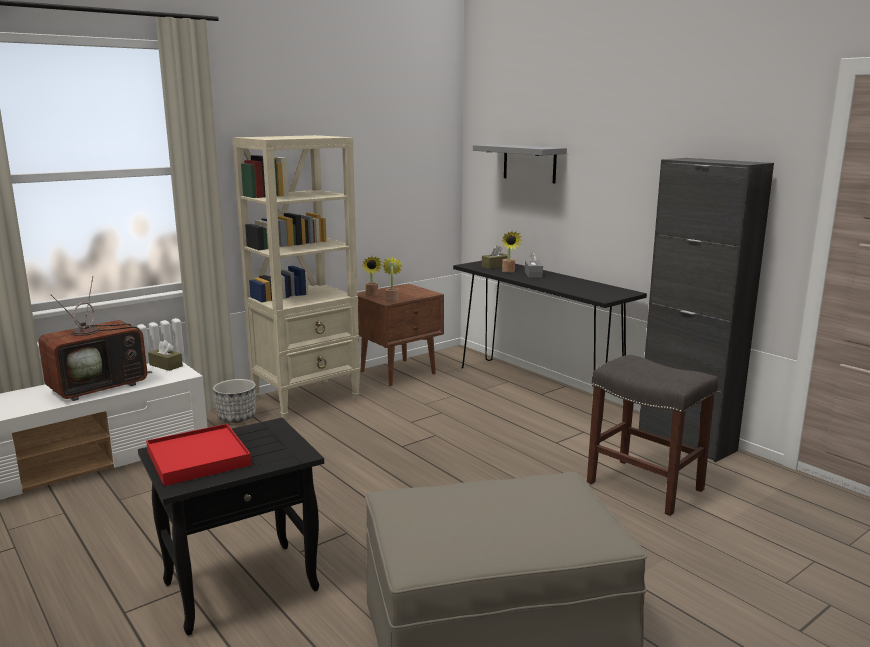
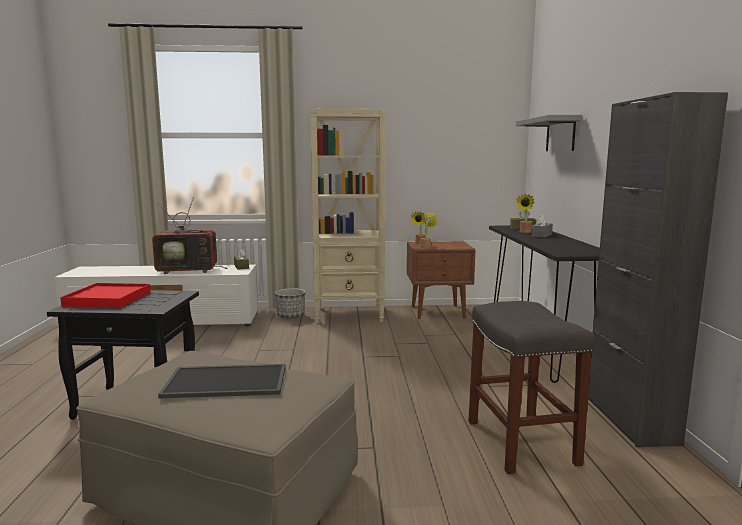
camera: 35 degrees right, 5 degrees down
none -> tray [158,364,286,399]

